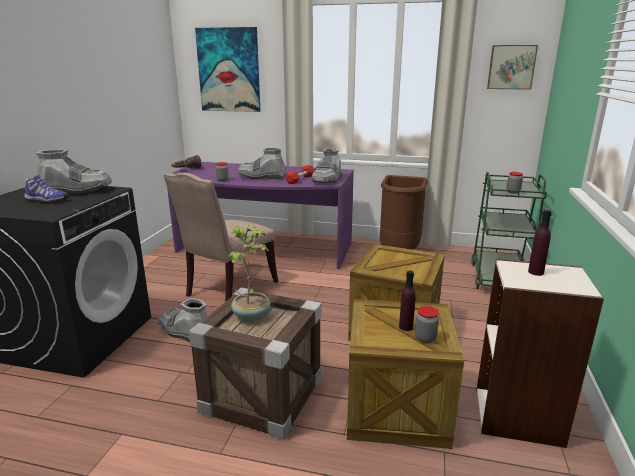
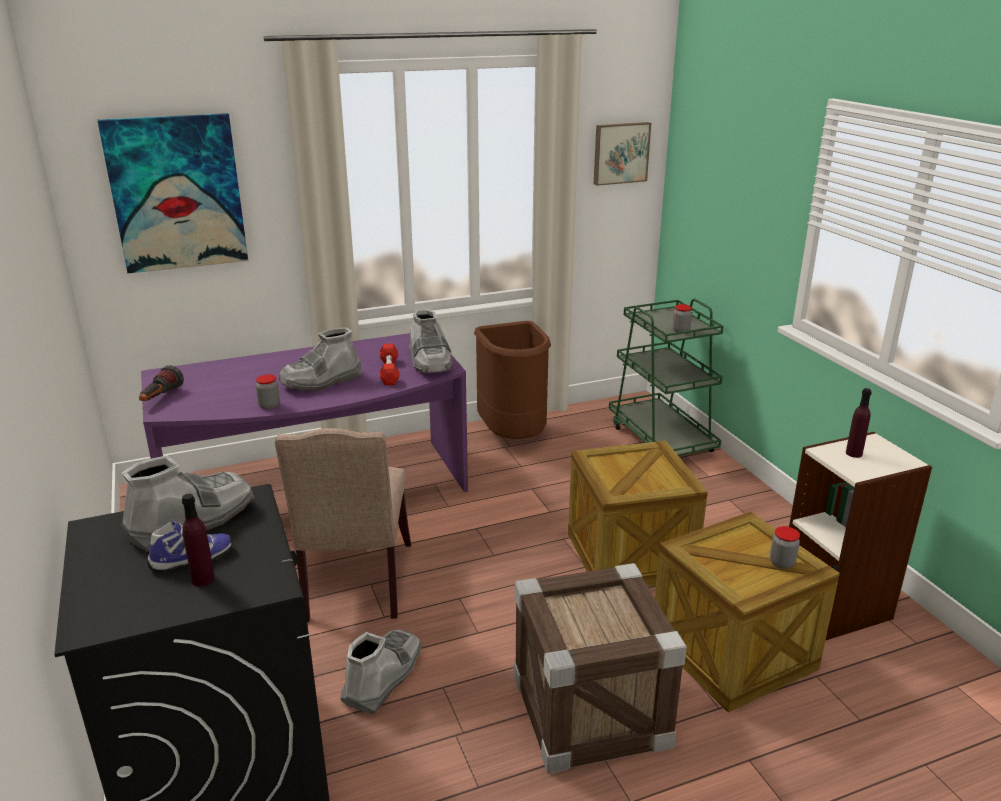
camera: 35 degrees left, 5 degrees up
grey boot [158,298,208,342] -> grey boot turned 120 degrees clockwise [340,629,422,714]
potted plant [227,225,271,322] -> none
purple bottle [399,270,416,331] -> purple bottle moved to [182,494,215,587]

